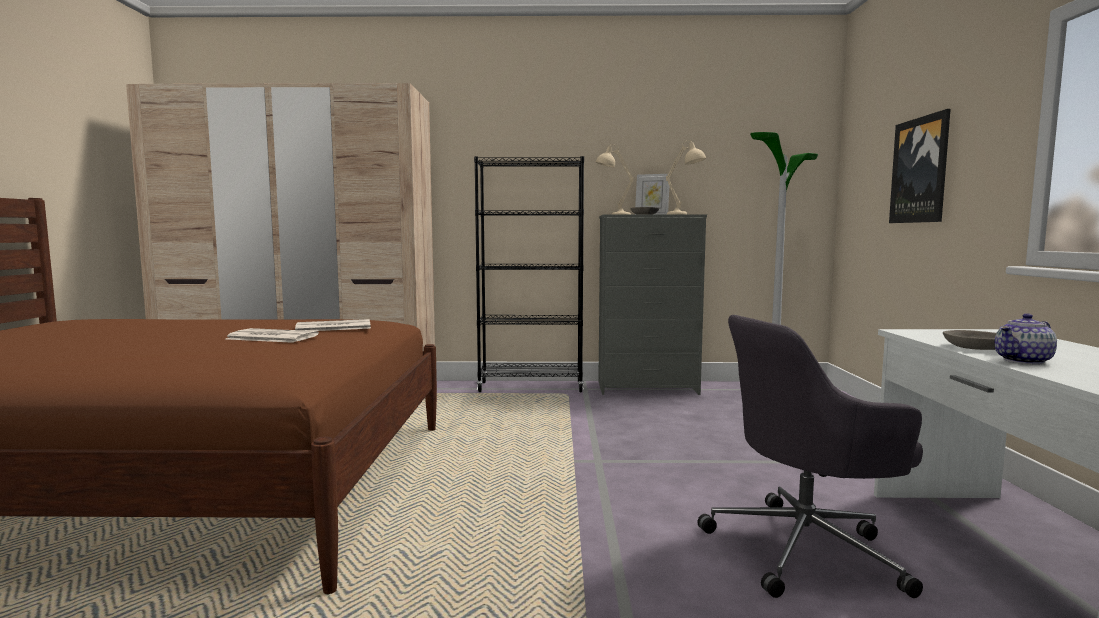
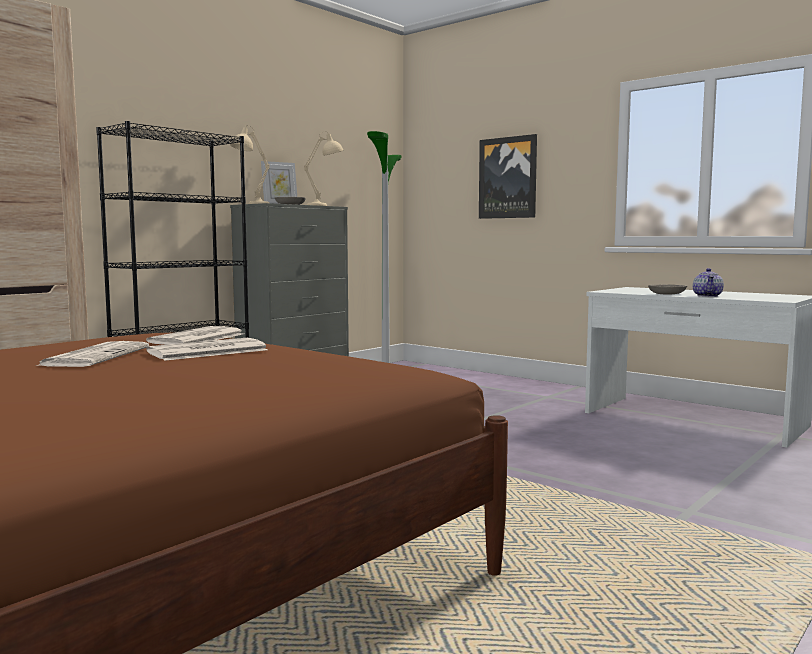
camera: 50 degrees left, 0 degrees up
grey office chair [698,315,923,598] -> none
none -> newspaper [36,341,149,367]

